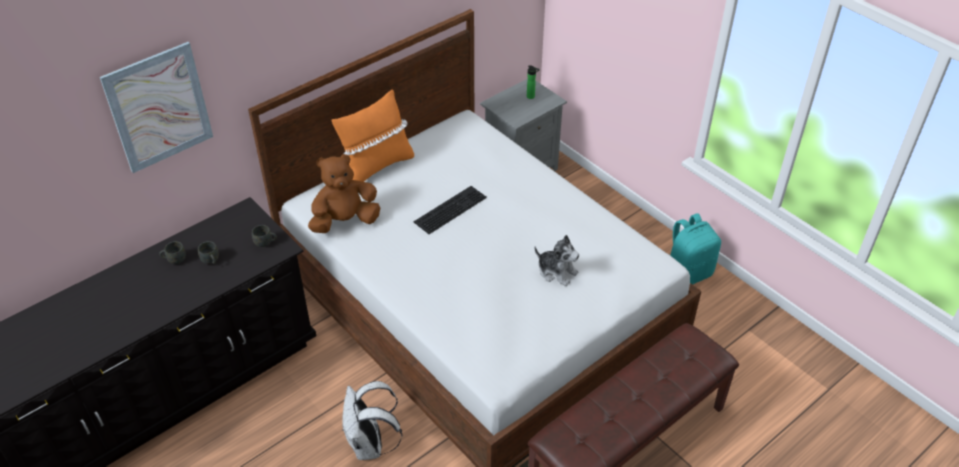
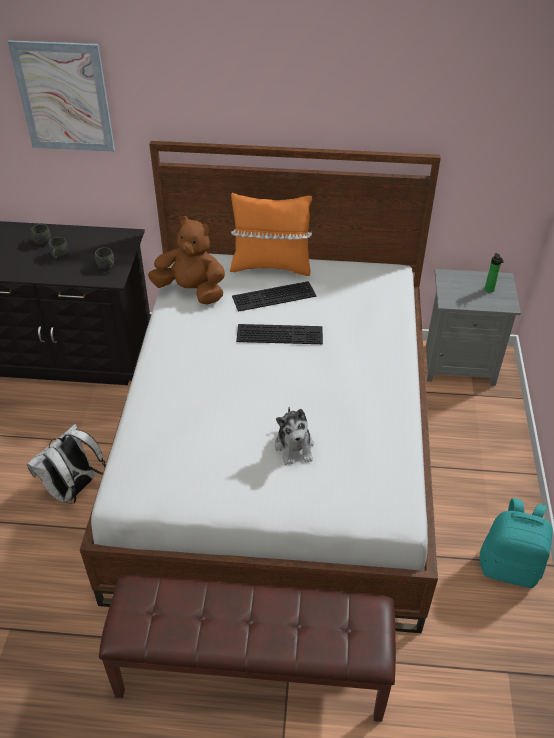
camera: 45 degrees right, 0 degrees up
none -> keyboard [232,281,316,312]

